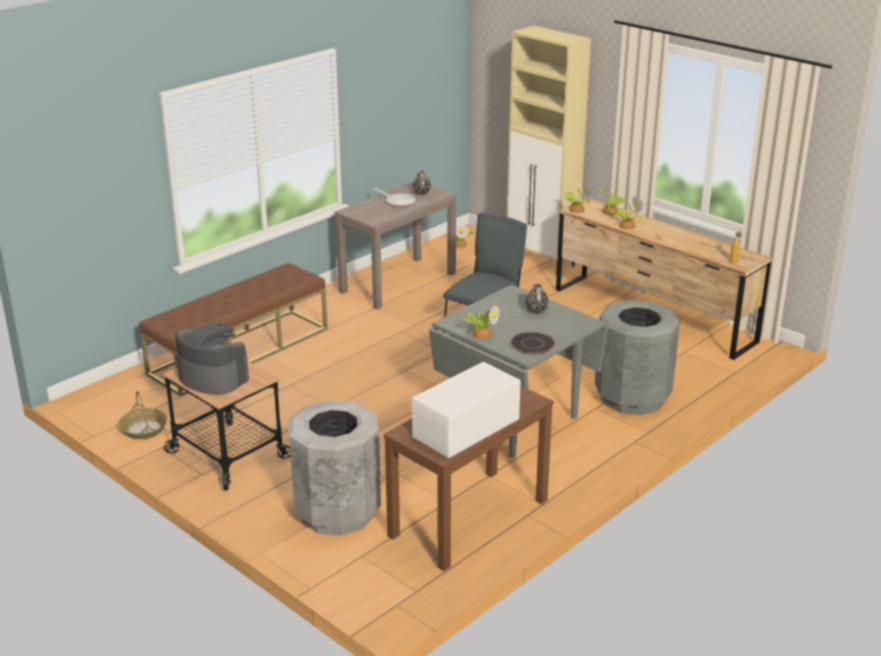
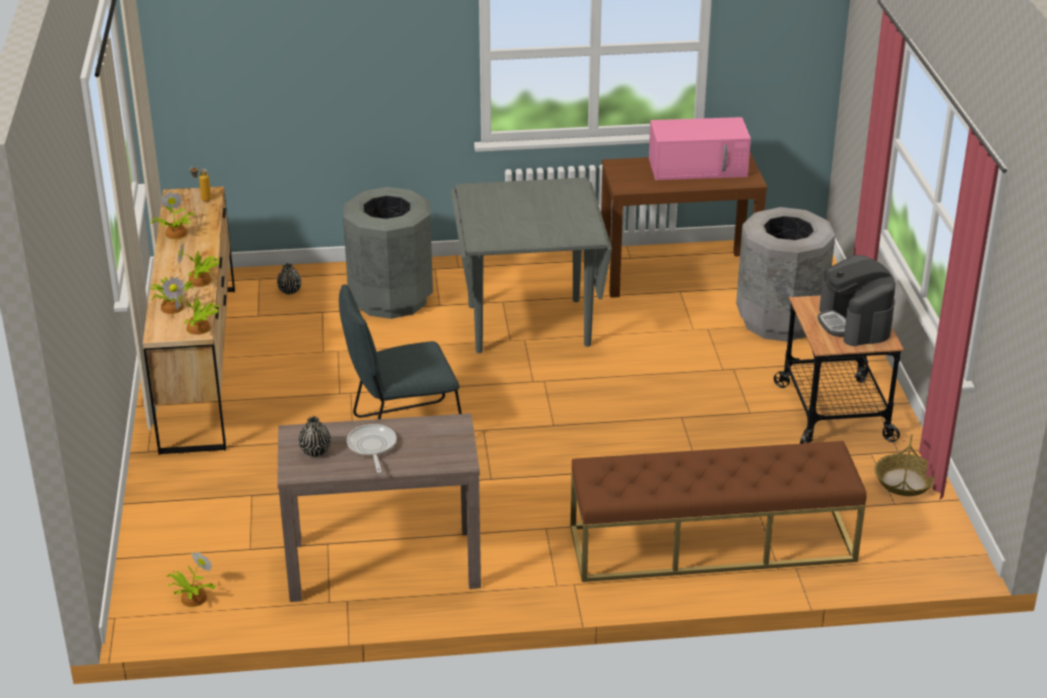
camera: 140 degrees left, 5 degrees up
white microwave [412,362,521,458] -> pink microwave [649,117,751,180]
potted plant [462,304,500,339] -> potted plant moved to [151,191,194,239]
beige cabinet [507,26,591,274] -> none
black plate [510,332,555,355] -> none
black vase [526,284,548,314] -> black vase moved to [277,263,301,295]

